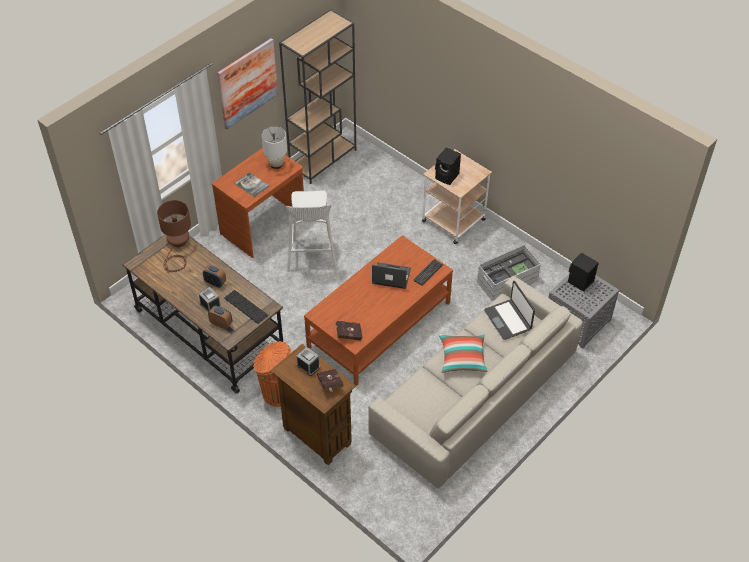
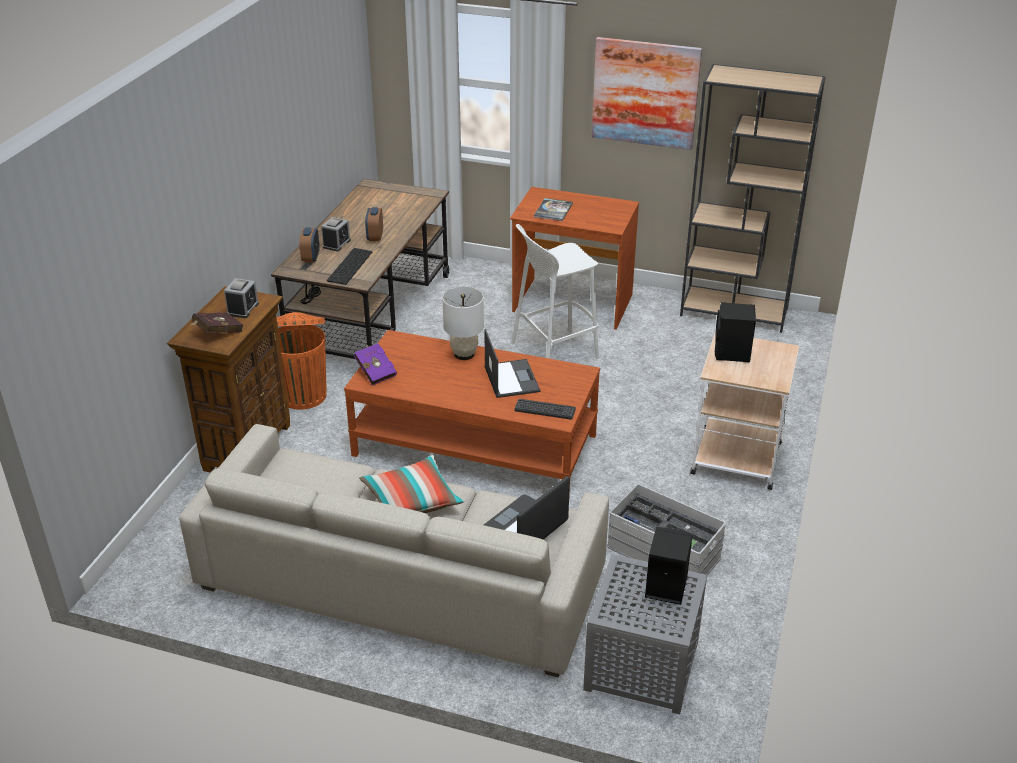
camera: 65 degrees right, 15 degrees down
brown table lamp [157,200,191,272] -> none
white table lamp [262,127,287,169] -> white table lamp moved to [443,287,484,360]
red book [332,321,363,341] -> purple book [354,343,397,385]

